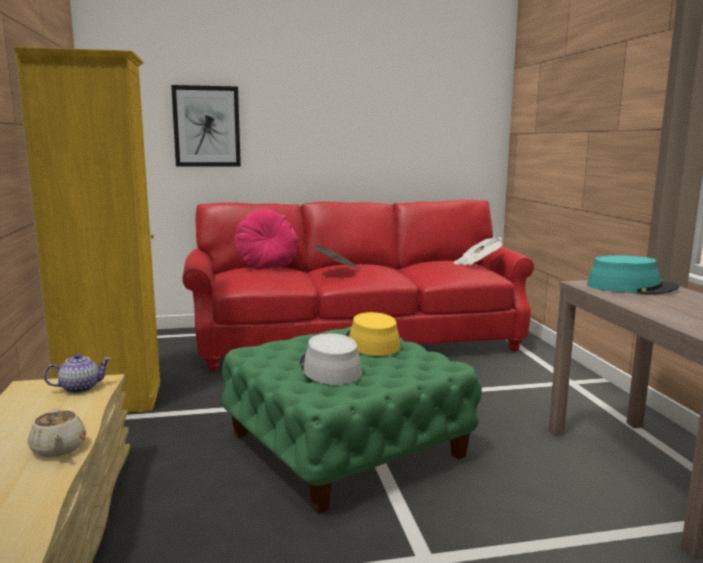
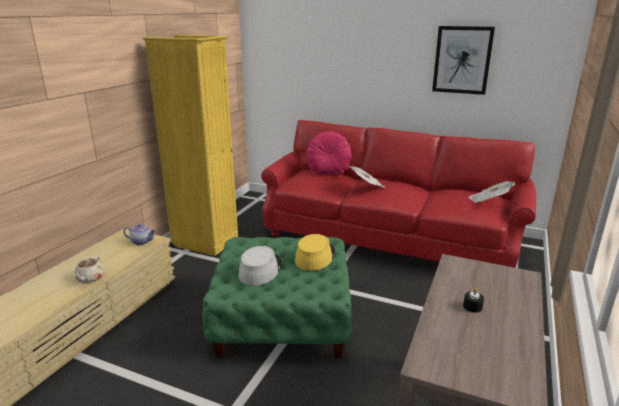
camera: 35 degrees right, 10 degrees up
picture [171,85,241,167] -> picture moved to [432,26,495,95]
turquoise hat [587,255,679,295] -> none
none -> black candle [463,288,484,313]

